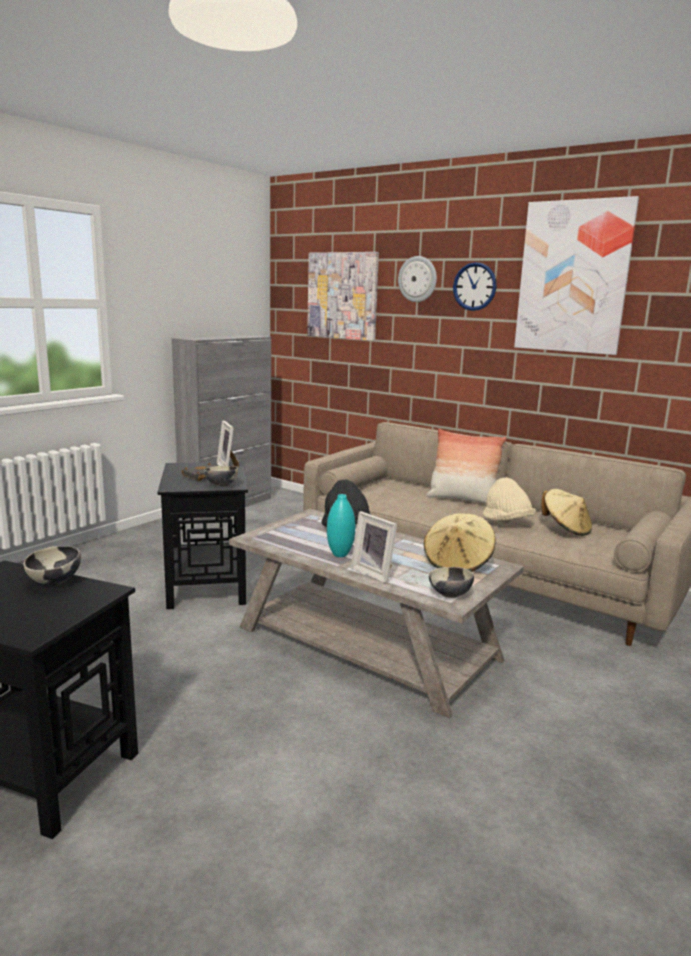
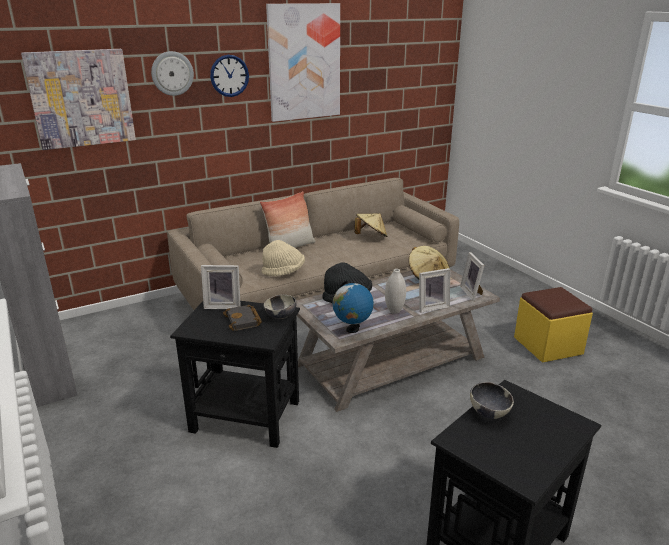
camera: 65 degrees left, 10 degrees up
turquoise vase [327,494,355,557] -> white vase [385,269,406,314]
bowl [429,567,474,598] -> picture frame [460,252,485,301]
beige hat [483,478,536,521] -> beige hat moved to [262,240,305,276]
none -> globe [333,280,374,333]
none -> yellow ottoman [514,287,593,363]

